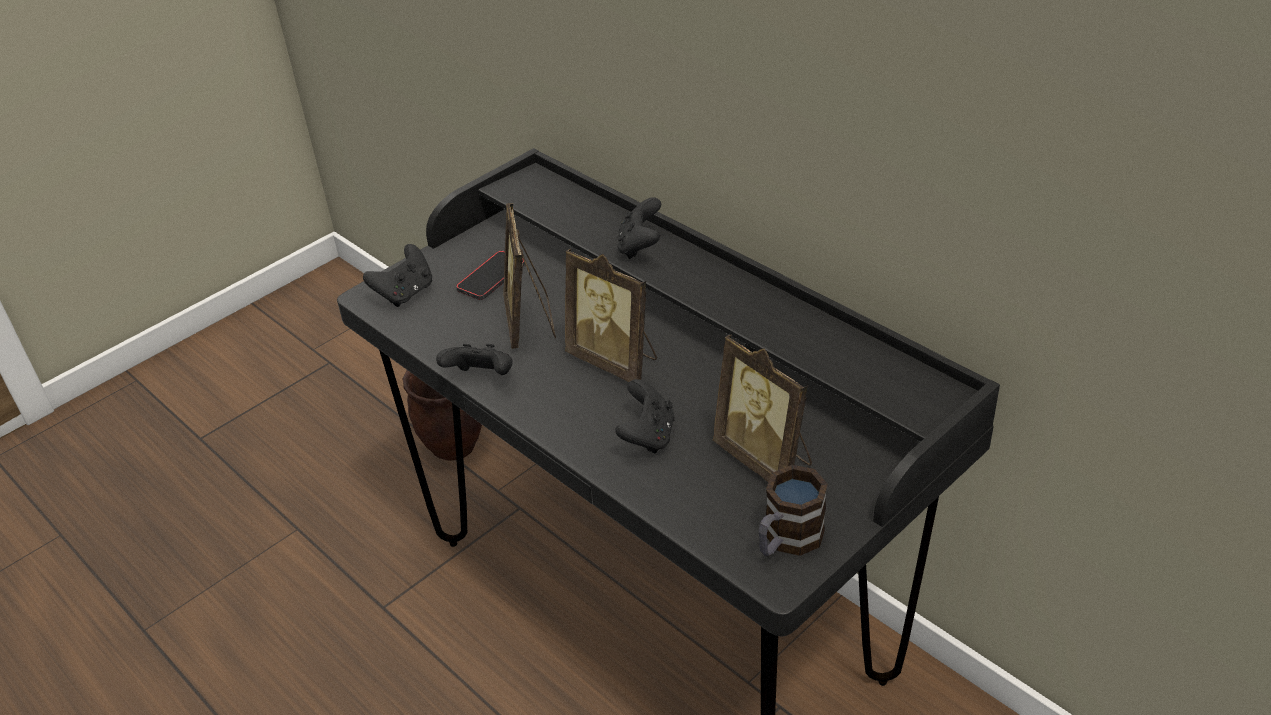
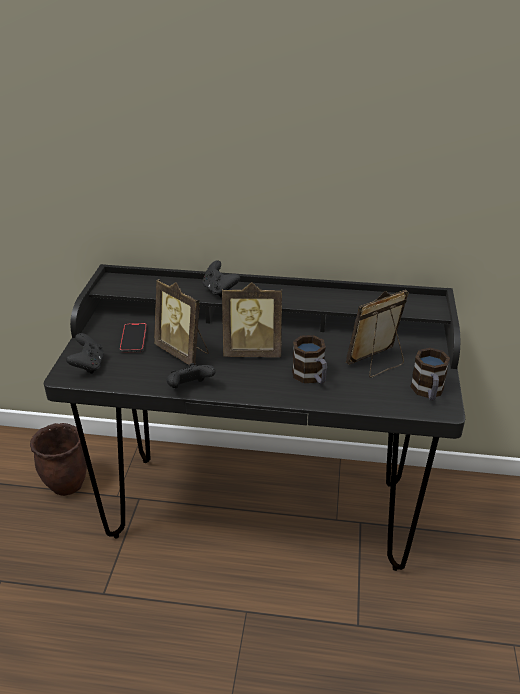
camera: 40 degrees left, 5 degrees down
black game controller [615,379,675,453] -> mug [292,335,327,384]
picture frame [713,335,812,482] -> picture frame turned 135 degrees clockwise [346,290,409,378]

